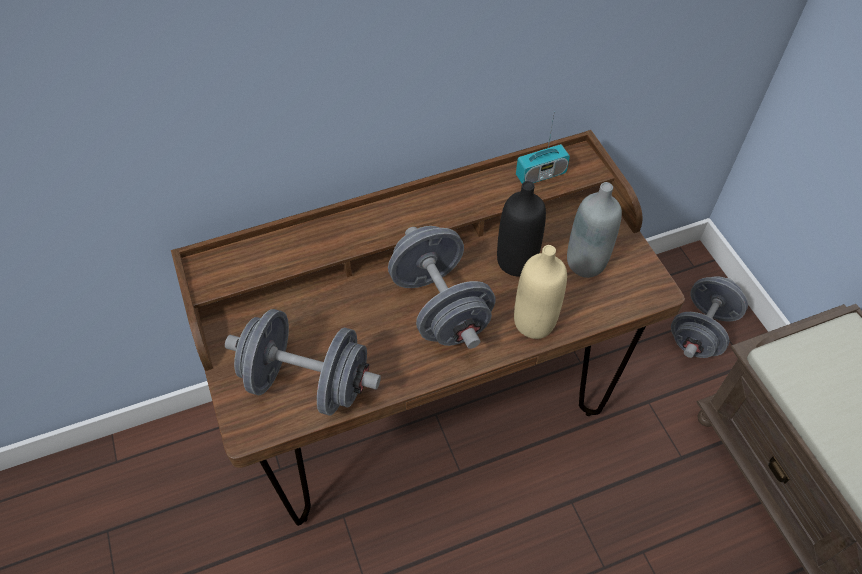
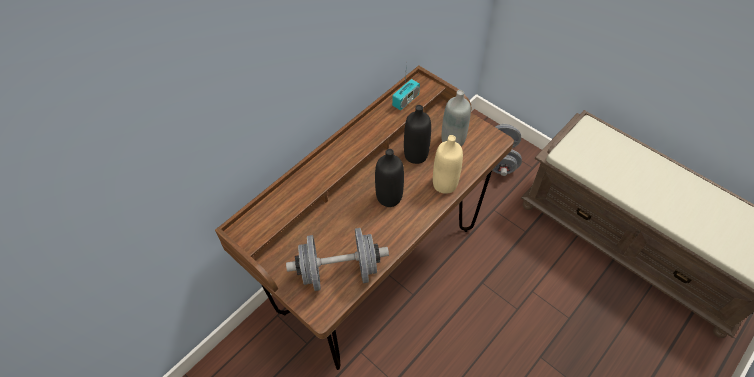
camera: 25 degrees left, 0 degrees up
grey dumbbell [388,226,495,349] -> black bottle [375,149,404,207]

